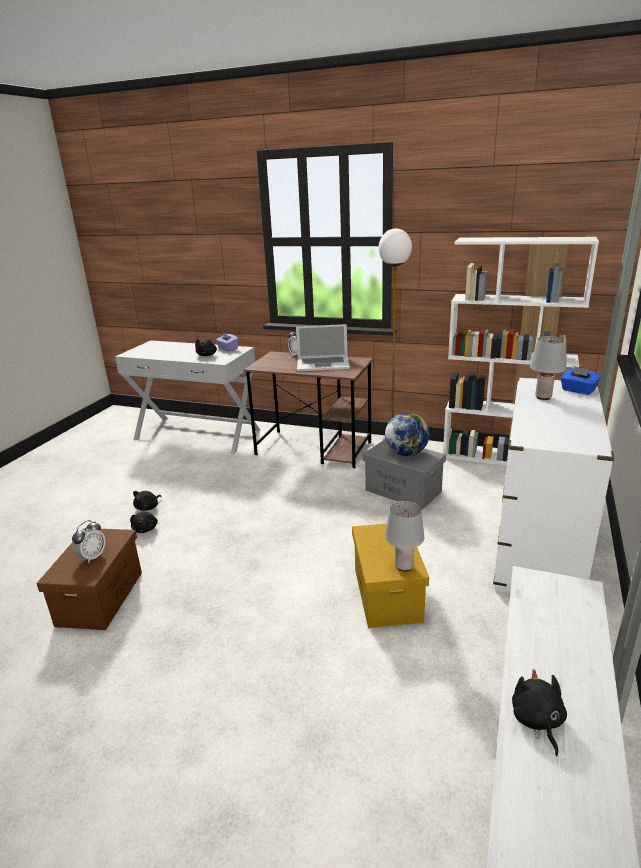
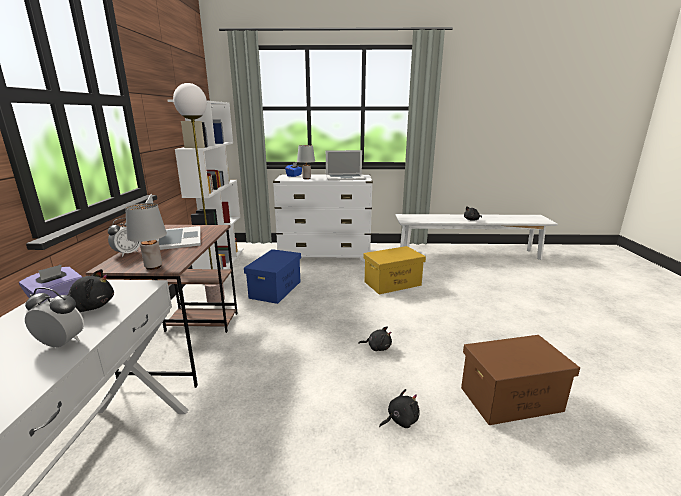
camera: 110 degrees left, 5 degrees down
alarm clock [72,520,106,563] -> alarm clock moved to [25,288,84,348]
black plush toy [133,491,162,511] -> black plush toy moved to [358,327,392,351]
grey storage box [363,439,446,510] -> blue storage box [244,249,301,304]
globe [385,413,429,456] -> none
grey table lamp [385,501,424,572] -> grey table lamp moved to [125,203,167,270]
none -> laptop [326,150,366,181]

